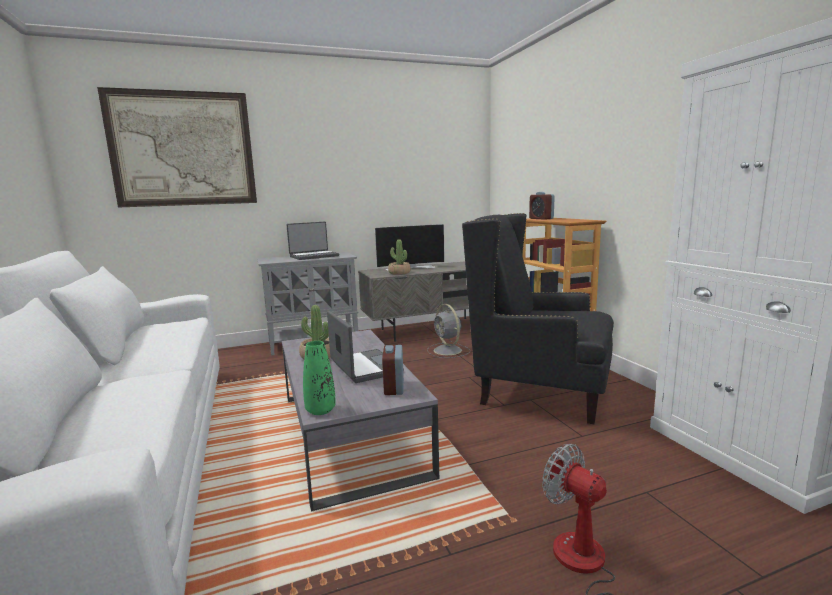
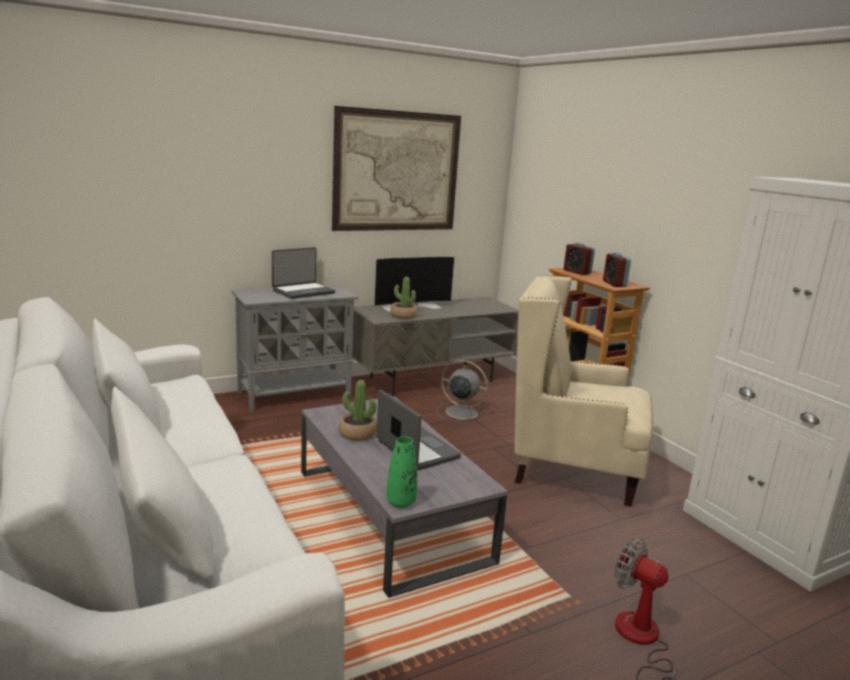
camera: 10 degrees left, 5 degrees up
picture [97,87,257,208] -> picture moved to [332,106,461,231]
alarm clock [382,345,404,395] -> alarm clock moved to [603,252,631,287]
grey fan [427,304,470,358] -> grey fan turned 150 degrees clockwise [437,360,488,421]
black armchair [462,213,614,424] -> beige armchair [514,276,653,507]

